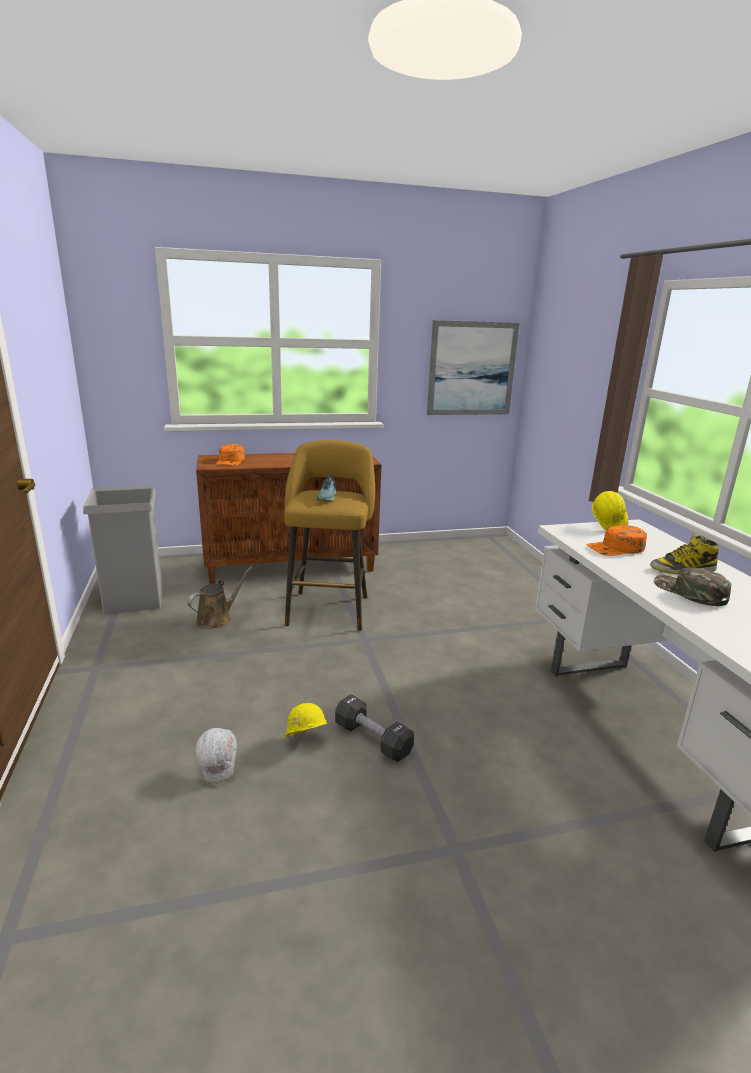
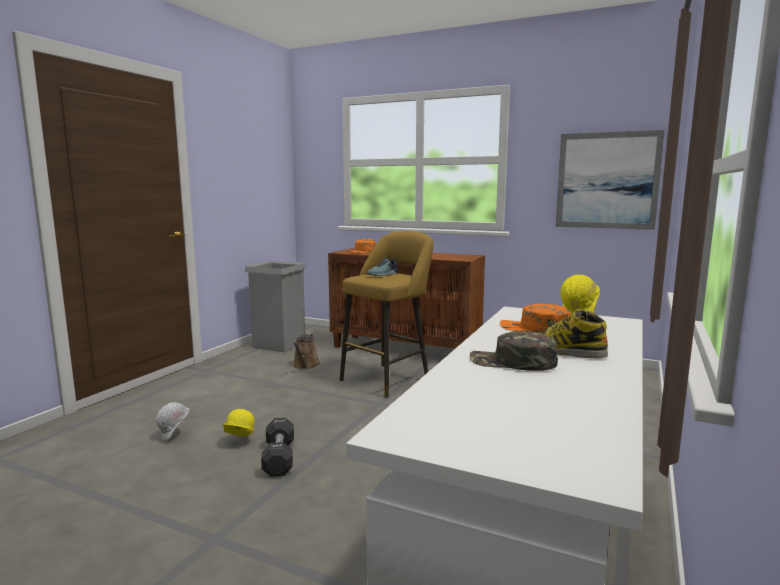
camera: 40 degrees right, 10 degrees down
brown watering can [187,567,252,629] -> brown watering can turned 105 degrees clockwise [293,333,320,369]
green cap [654,568,731,606] -> green cap turned 75 degrees counterclockwise [470,331,558,371]

